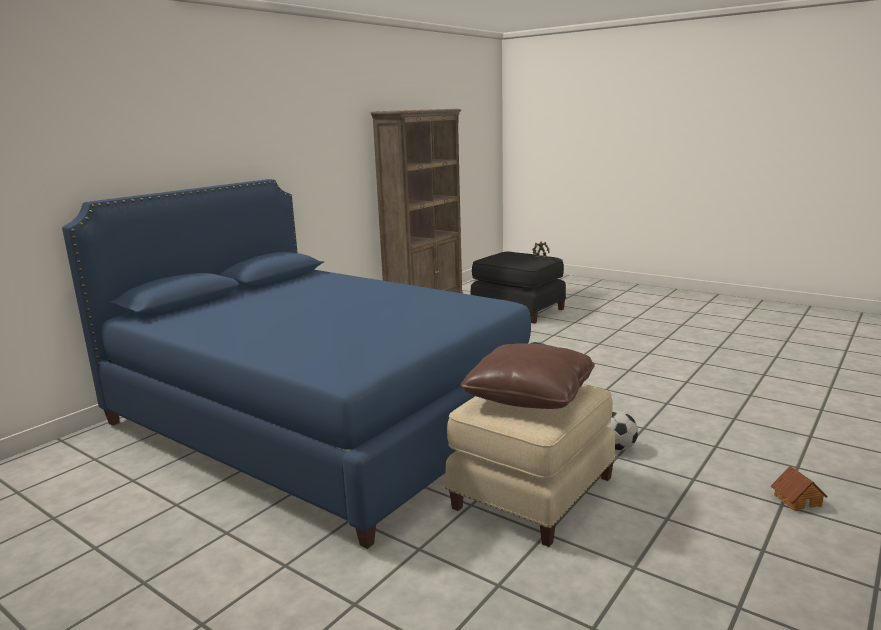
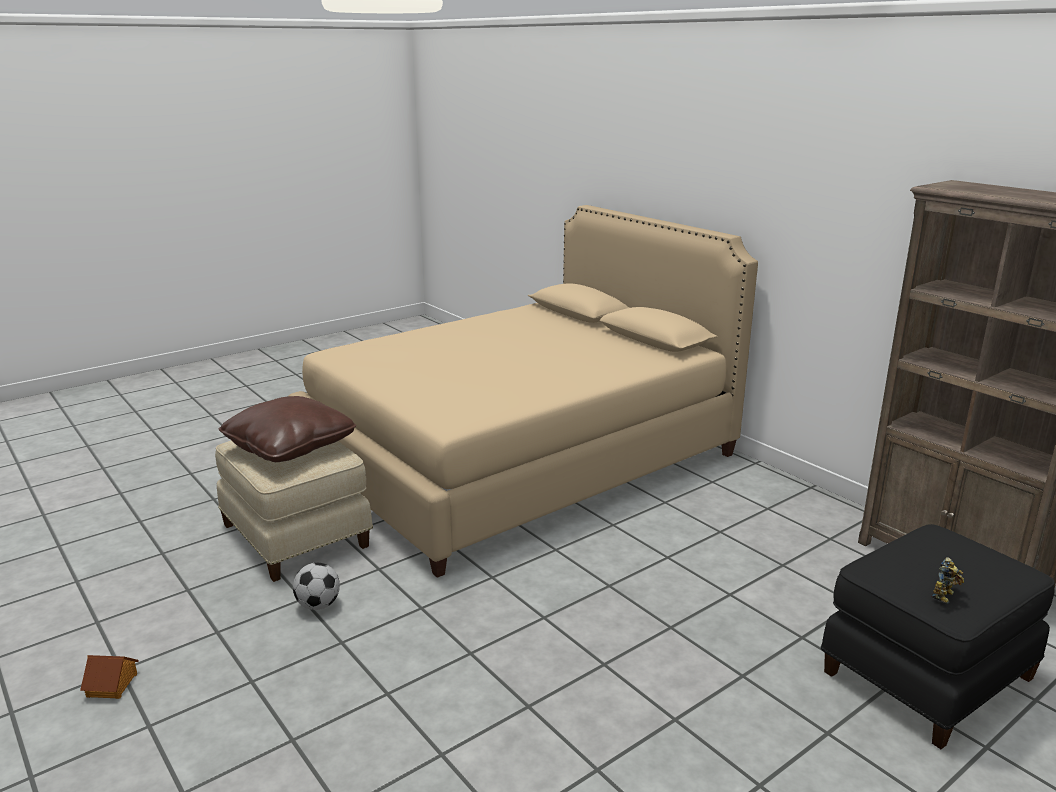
camera: 105 degrees right, 5 degrees up
blue bed [62,179,546,549] -> beige bed [289,205,758,578]

